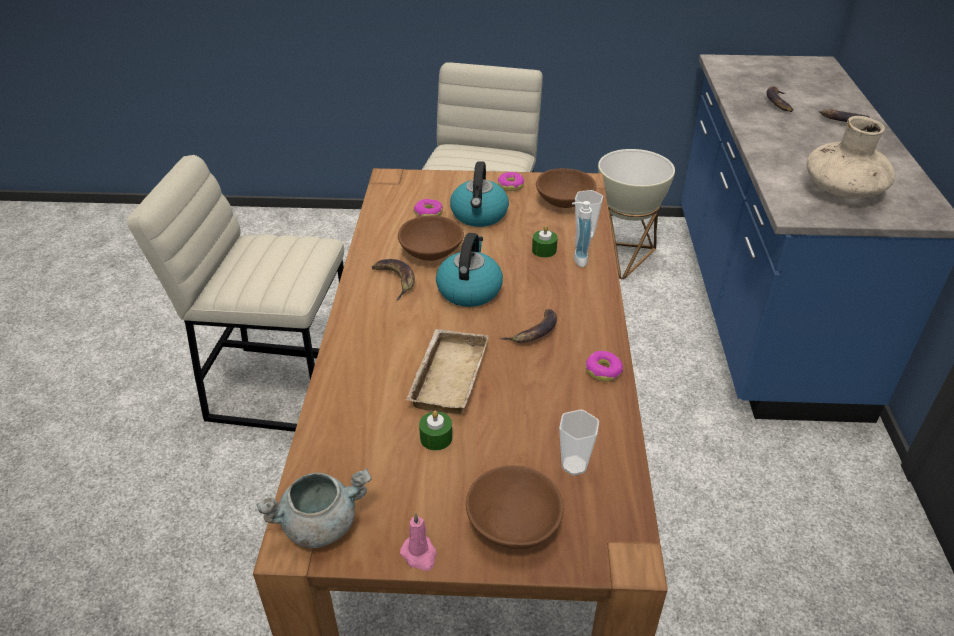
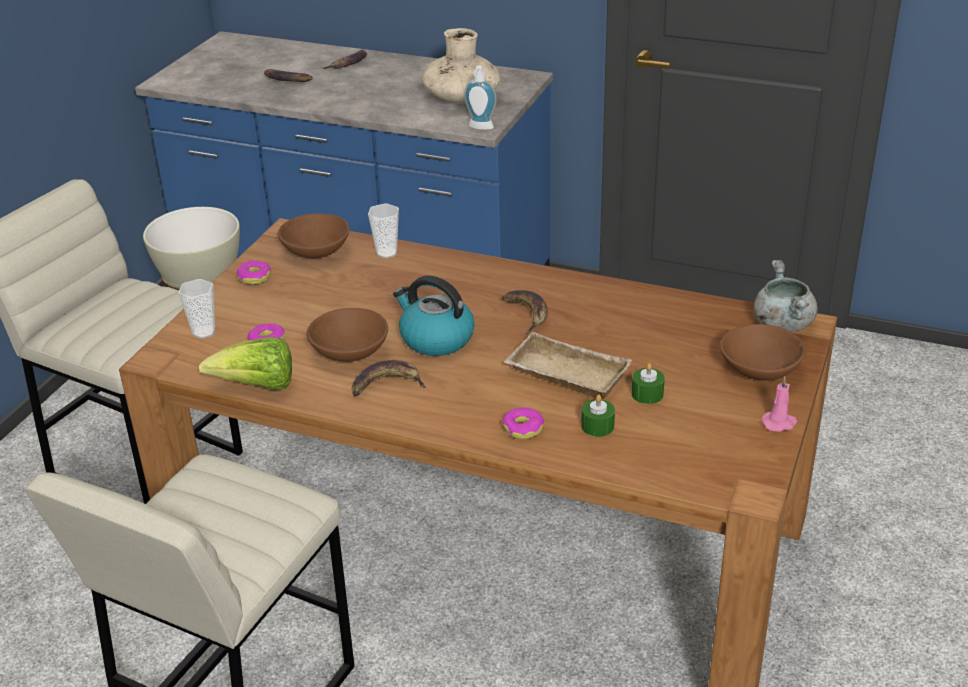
camera: 70 degrees left, 5 degrees down
grey cooking pot [256,468,372,548] -> grey cooking pot moved to [754,260,818,332]
kettle [450,161,509,227] -> none
green candle [532,225,558,258] -> green candle moved to [581,395,615,437]
cup [559,409,599,476] -> cup moved to [178,279,215,339]
soap dispenser [572,201,592,267] -> soap dispenser moved to [464,66,497,130]
donut [586,351,623,382] -> donut moved to [502,408,544,439]
none -> lettuce [198,337,292,390]

